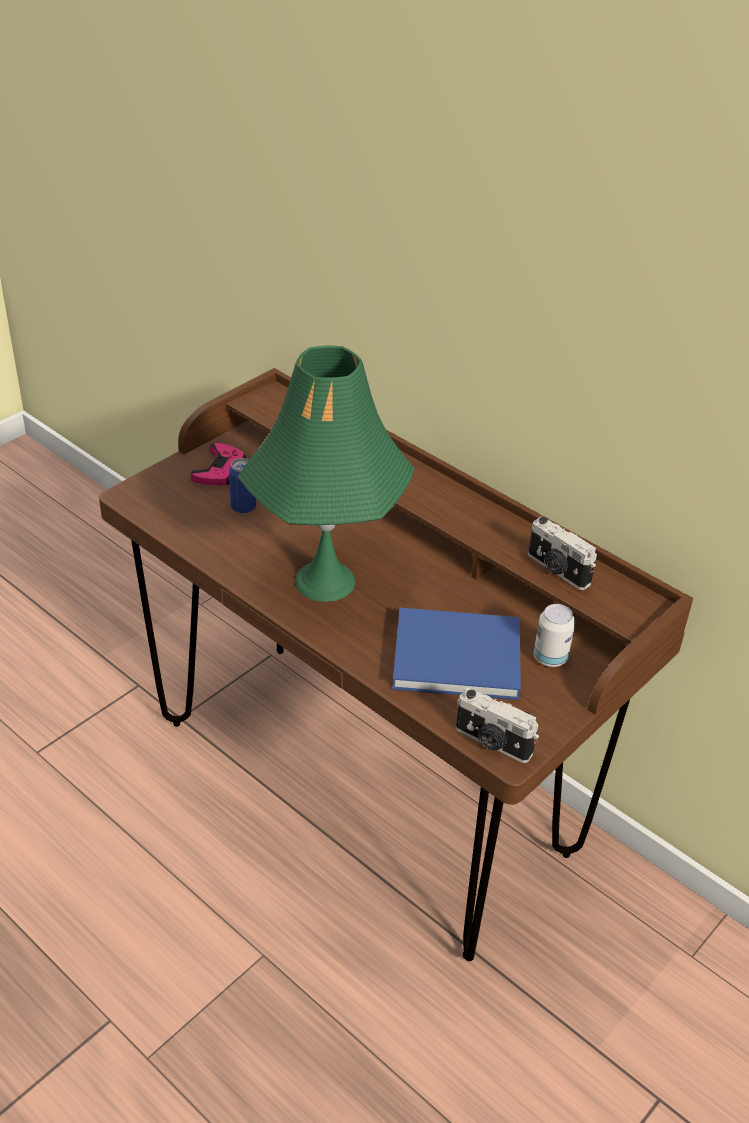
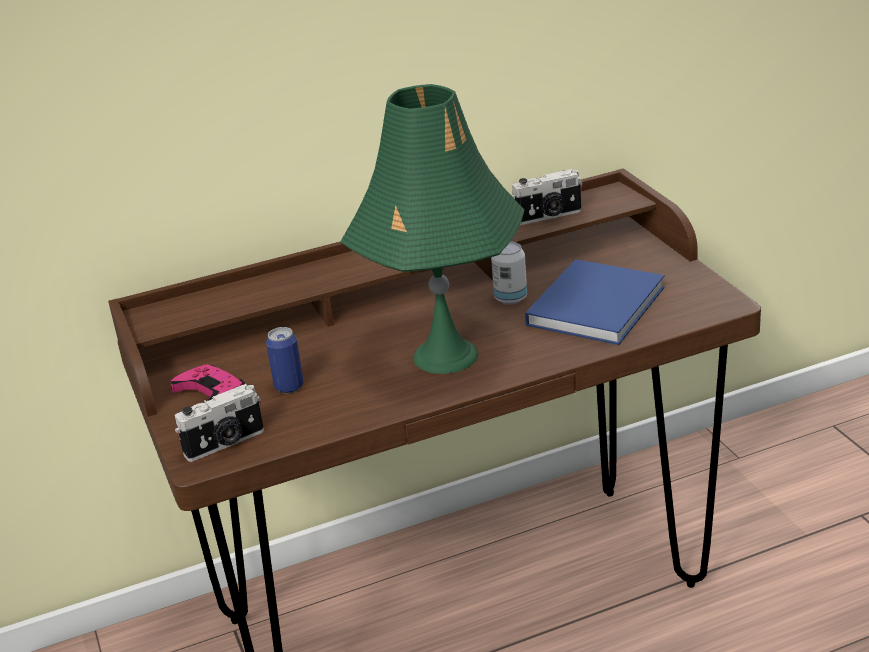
camera: 60 degrees left, 10 degrees down
camera [456,688,539,763] -> camera moved to [175,384,264,462]
can [534,604,575,667] -> can moved to [491,241,527,305]

